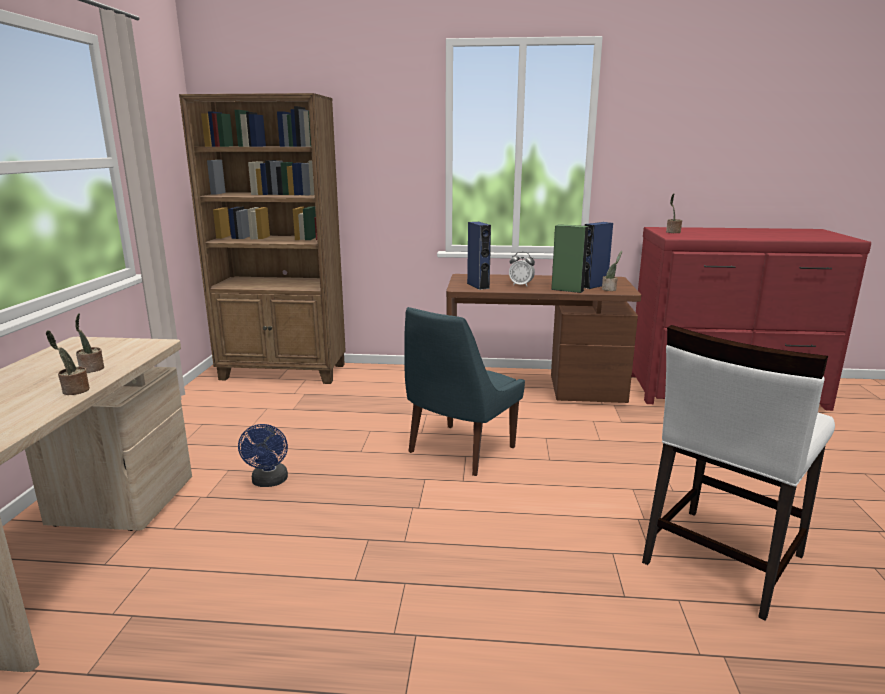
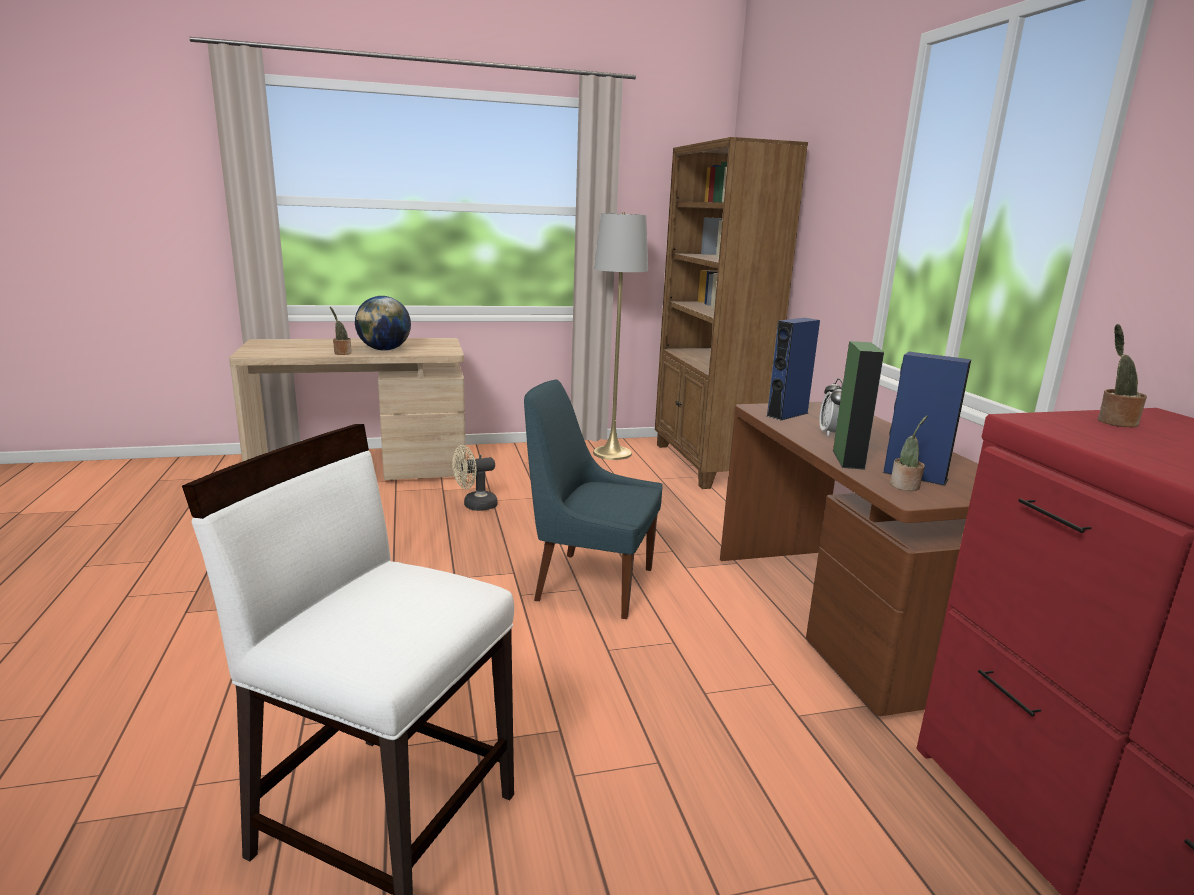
camera: 70 degrees right, 0 degrees up
potted plant [75,313,104,373] -> globe [355,296,411,351]
blue fan [238,424,288,487] -> beige fan [452,445,498,511]
none -> grey floor lamp [593,212,648,460]

